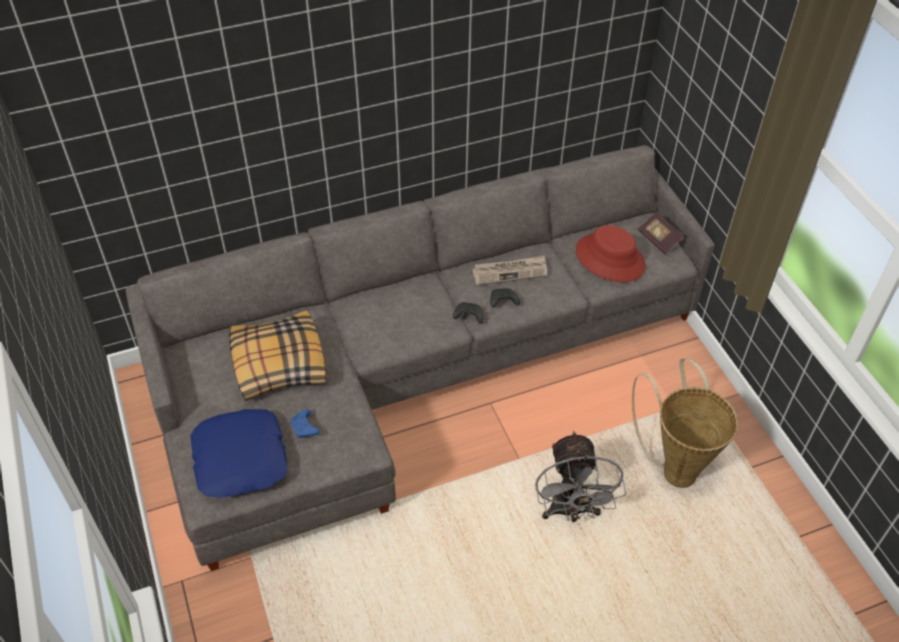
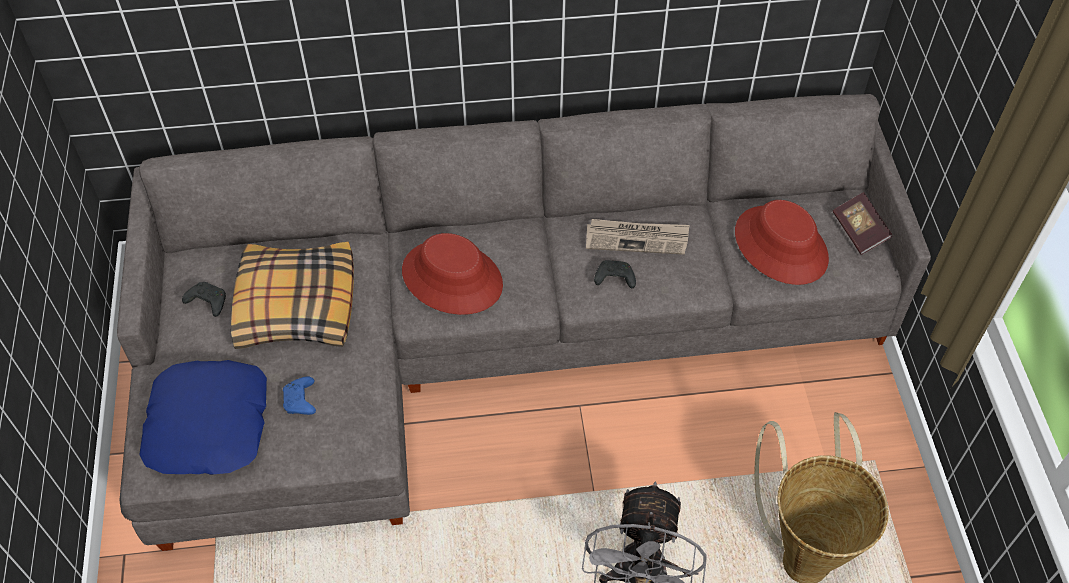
camera: 15 degrees right, 5 degrees up
black game controller [453,302,484,324] -> black game controller moved to [182,282,226,317]
none -> red hat [402,233,503,315]

